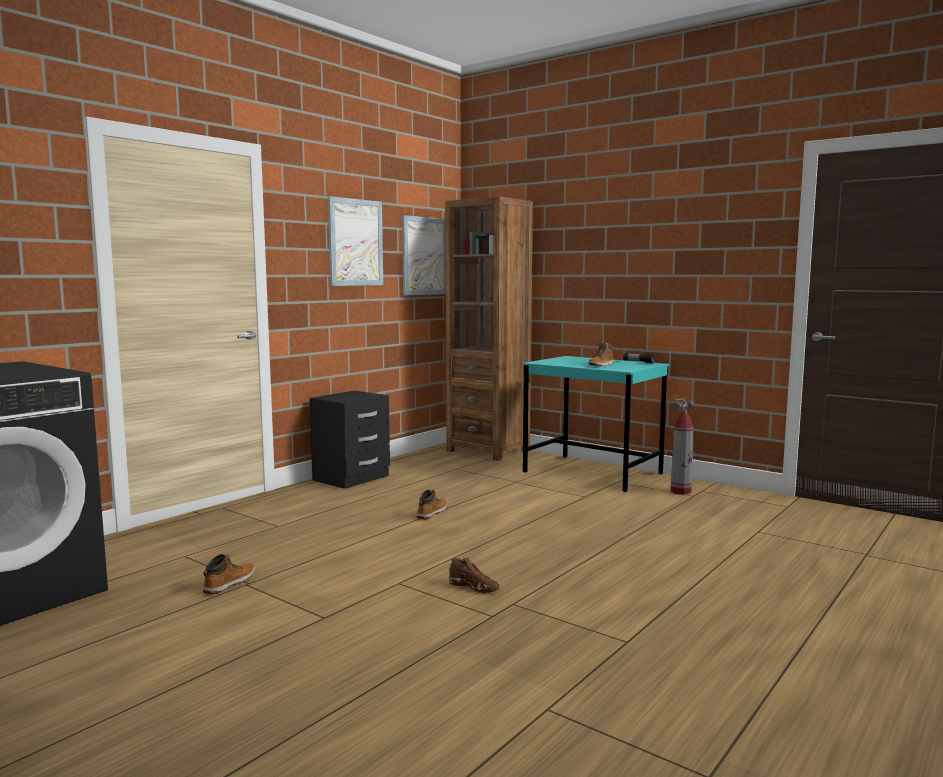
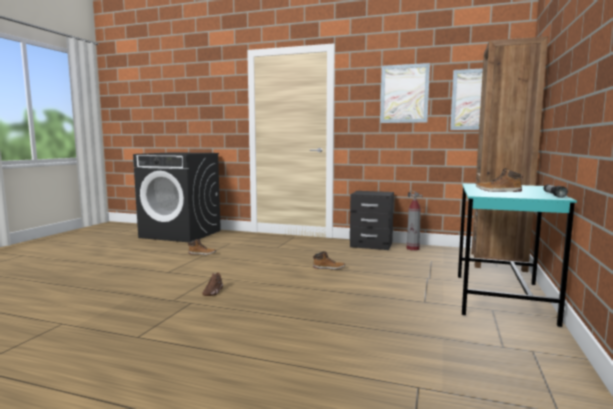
camera: 70 degrees right, 0 degrees up
fire extinguisher [670,399,694,495] -> fire extinguisher moved to [407,190,423,251]

